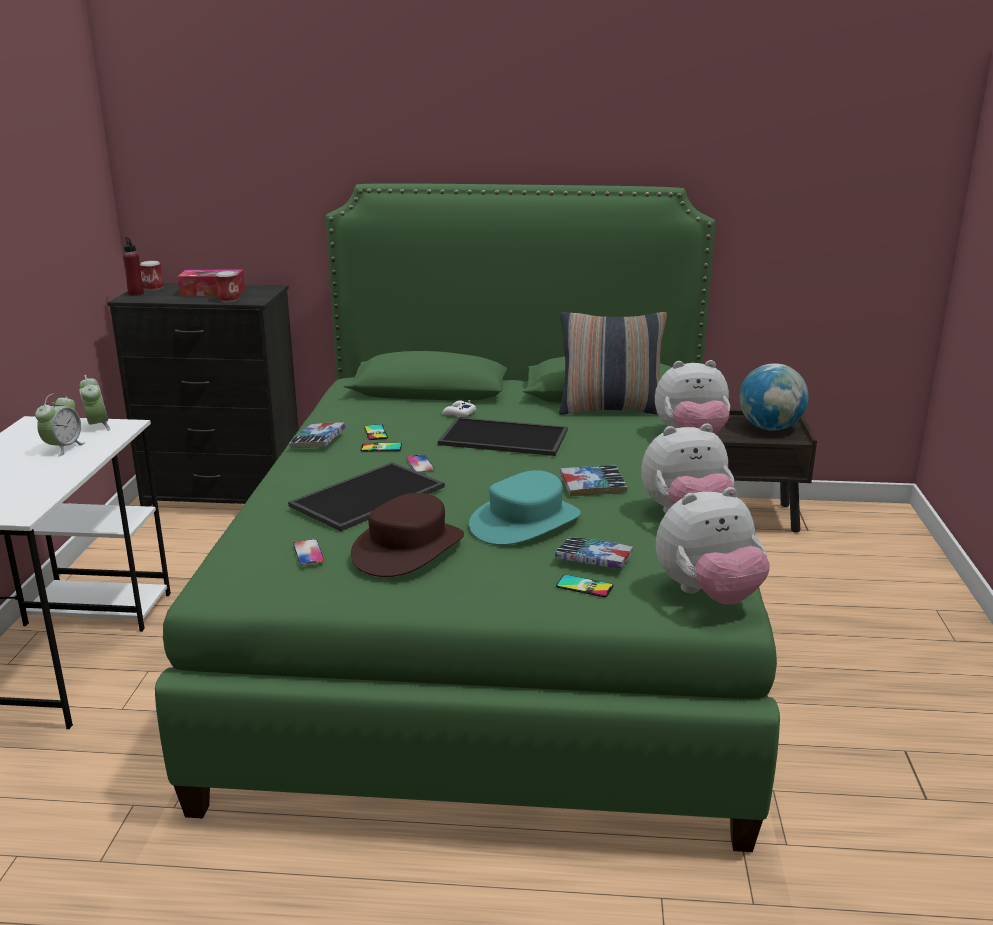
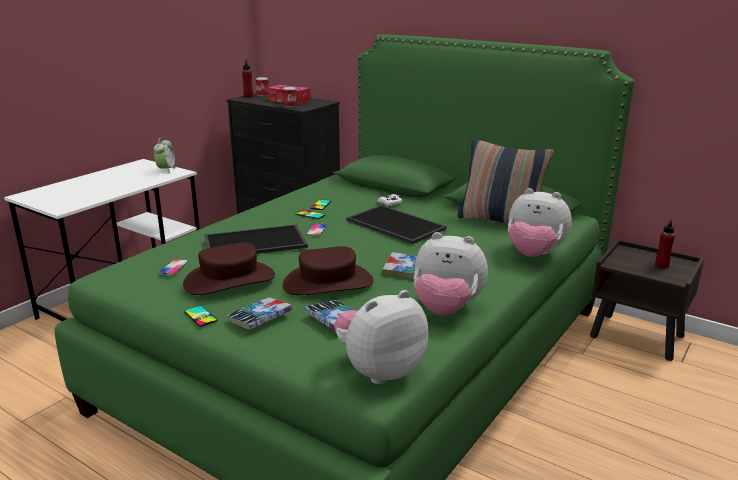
camera: 30 degrees right, 0 degrees up
alarm clock [35,393,85,457] -> none
book [289,422,346,449] -> book moved to [226,297,292,329]
turquoise hat [469,470,581,545] -> brown hat [283,246,374,295]
phone [556,574,614,597] -> phone moved to [184,305,217,327]
plush toy [656,487,770,605] -> plush toy turned 135 degrees clockwise [334,290,428,384]
globe [739,363,809,431] -> red bottle [655,220,675,269]

